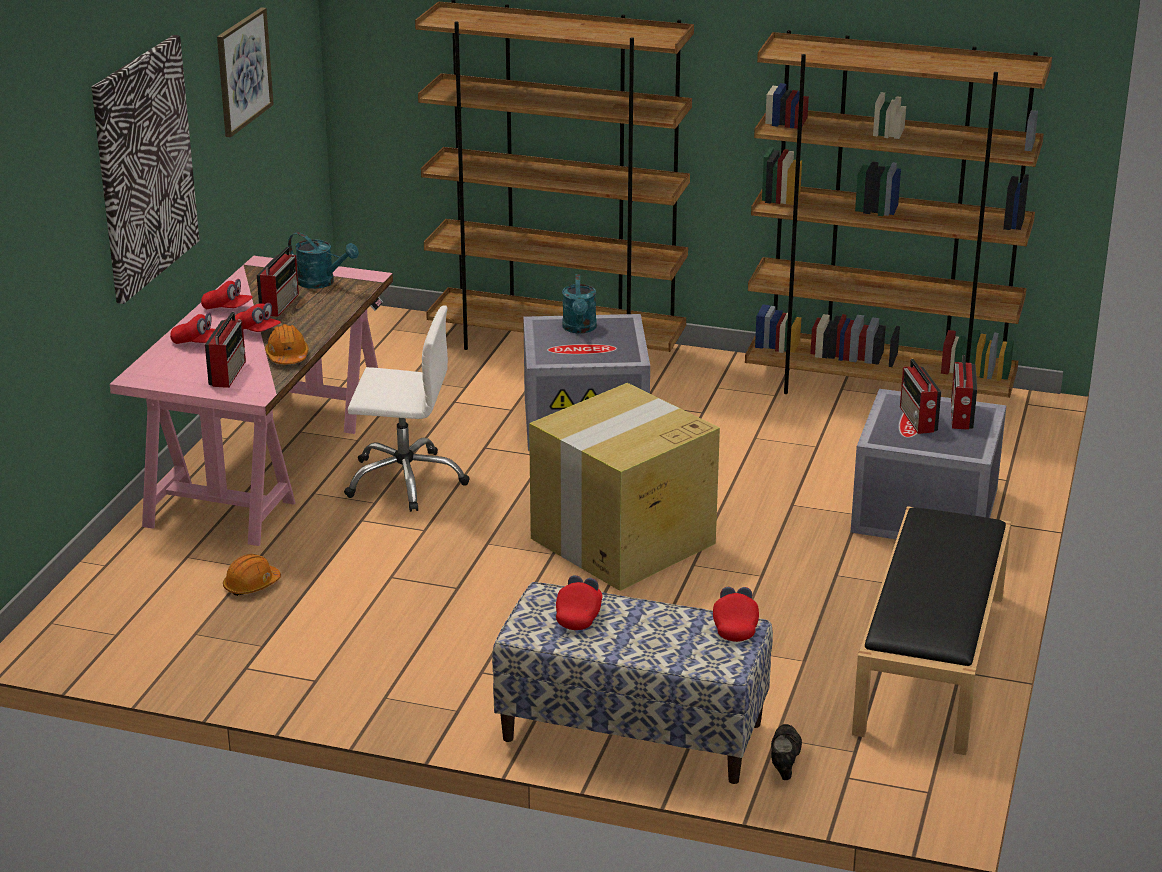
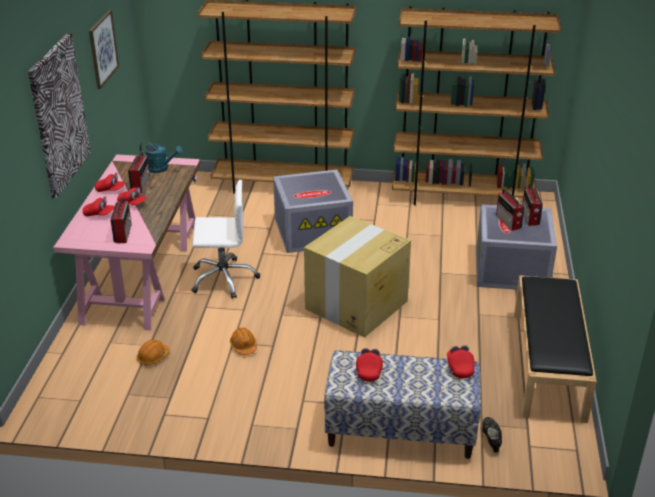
camera: 10 degrees left, 5 degrees up
orange hard hat [265,324,309,364] -> orange hard hat moved to [230,328,257,355]
turquoise watering can [562,274,597,334] -> none

